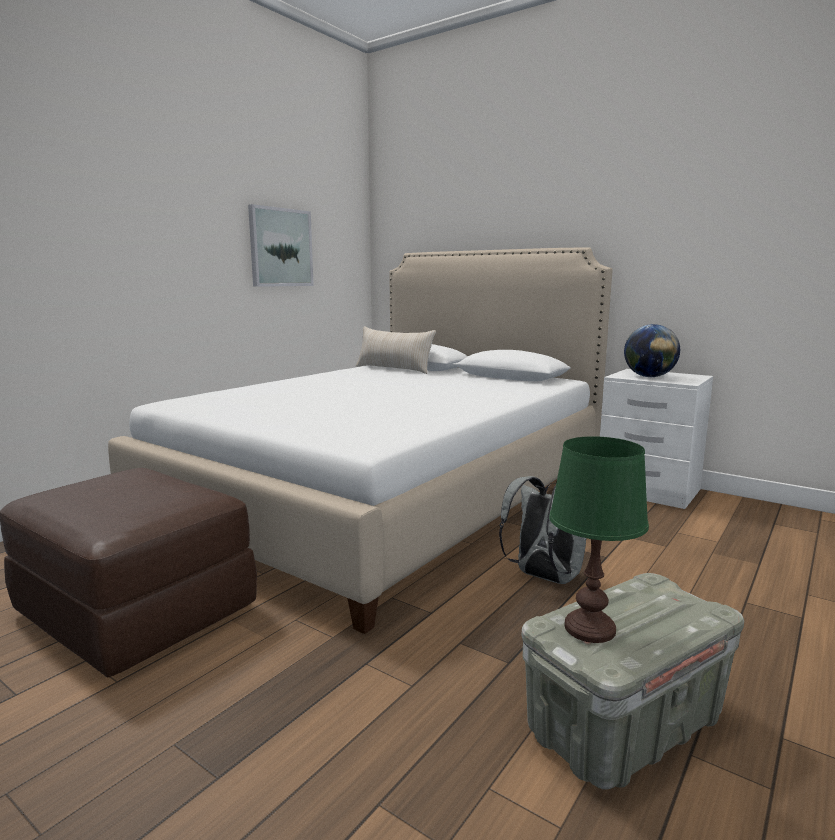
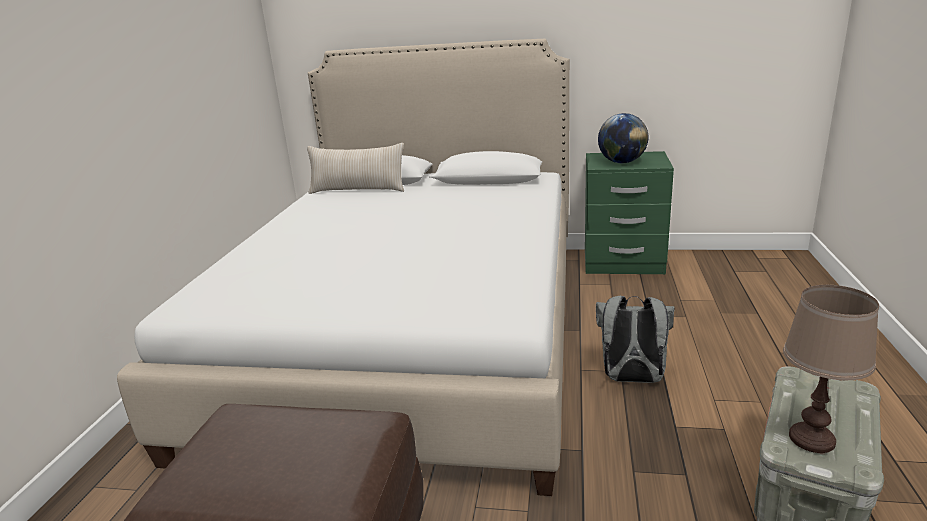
camera: 25 degrees left, 10 degrees up
picture [248,204,314,287] -> none
green table lamp [549,436,649,643] -> brown table lamp [783,285,879,453]
white nightstand [600,369,713,509] -> green nightstand [585,151,674,274]

